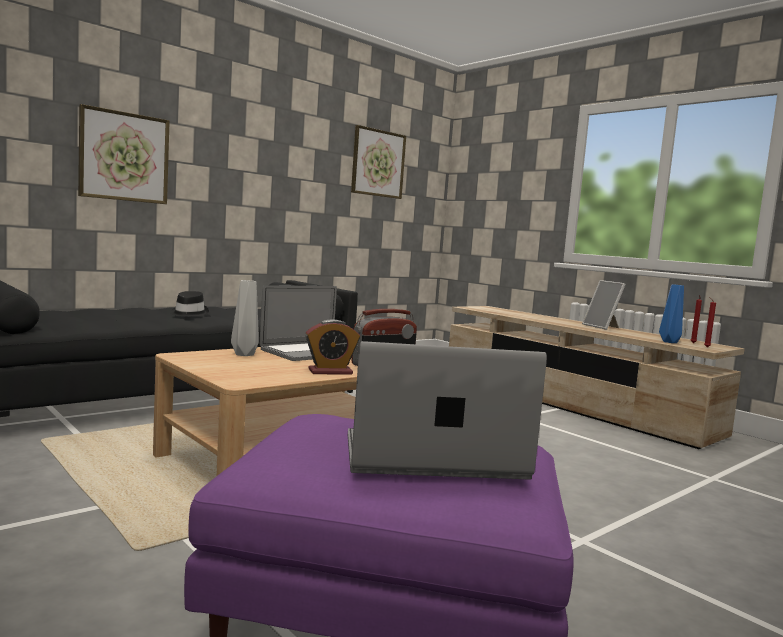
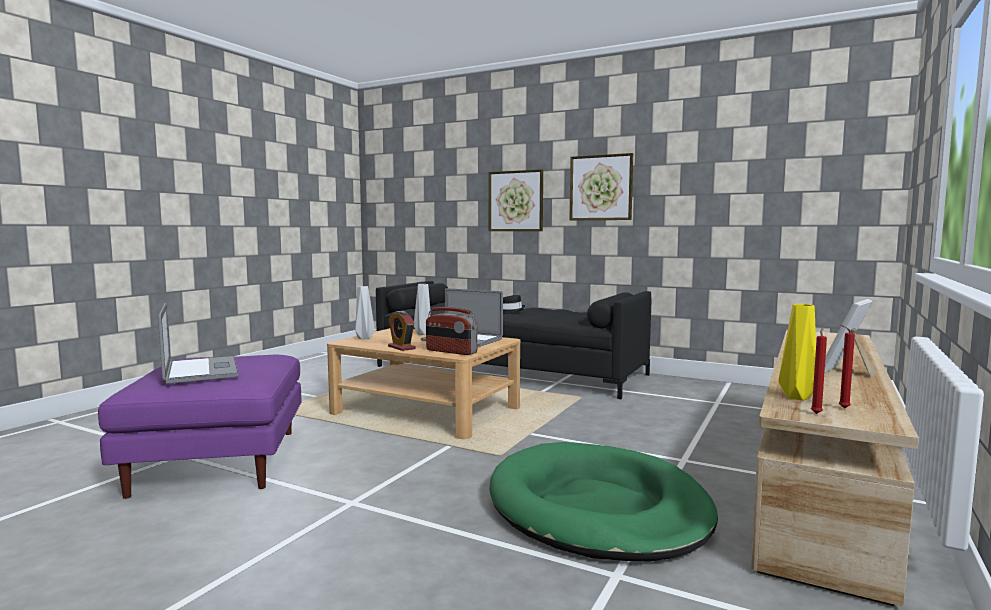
camera: 70 degrees right, 0 degrees up
picture [351,125,406,199] -> picture moved to [570,153,633,220]
blue vase [659,284,684,343] -> yellow vase [779,304,816,400]
none -> grey vase [355,286,375,340]
none -> green dog bed [489,442,718,562]

